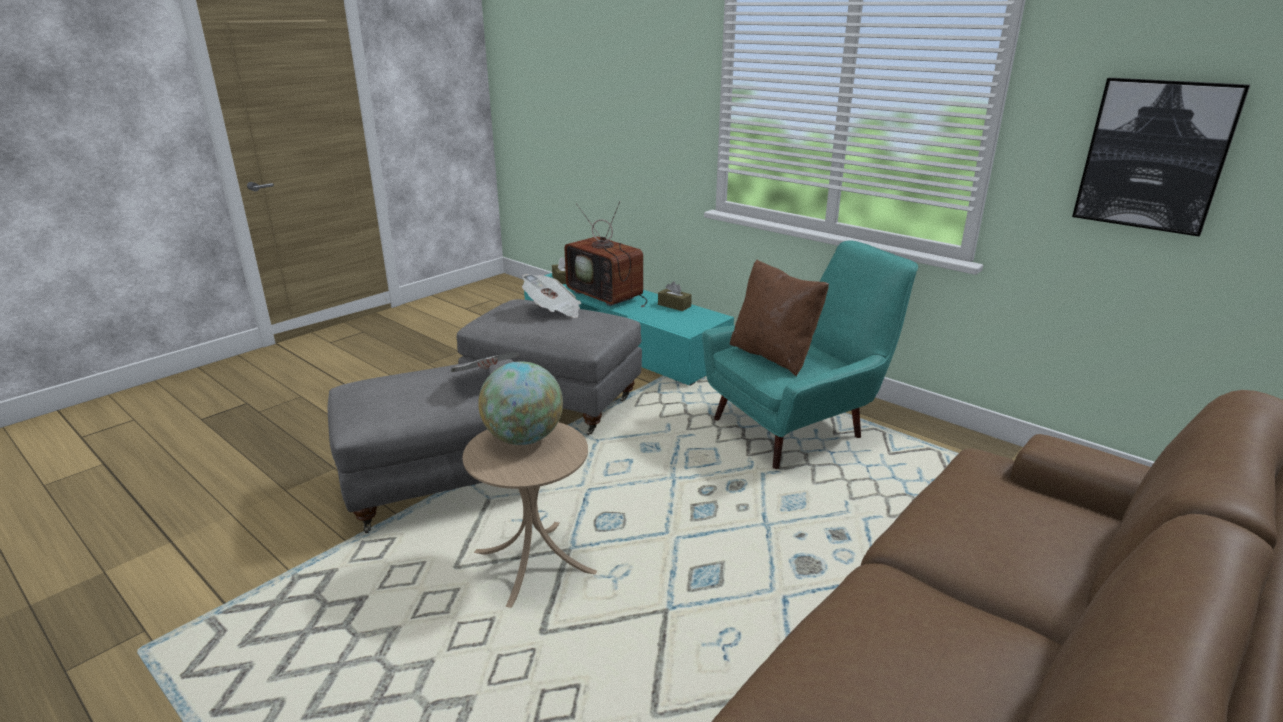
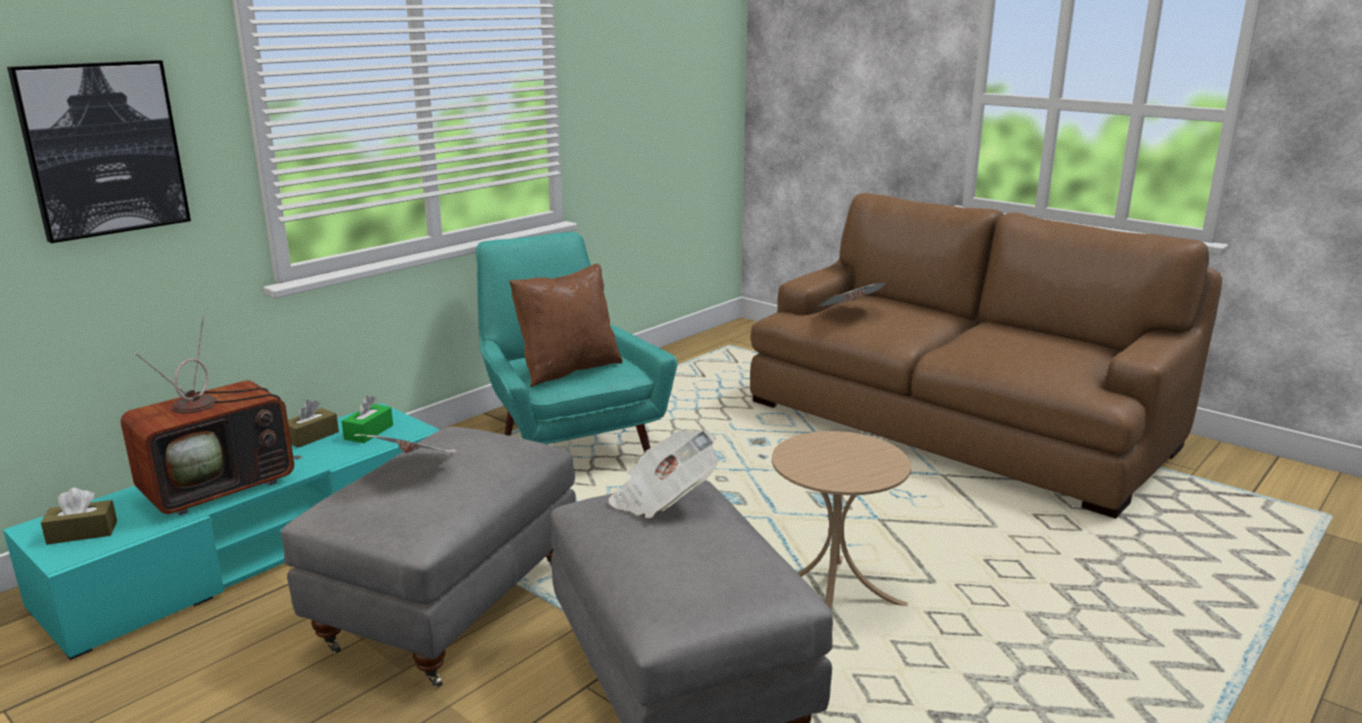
camera: 90 degrees left, 5 degrees down
globe [478,361,563,445] -> none
picture [1072,78,1250,236] -> picture moved to [7,60,191,243]
none -> green tissue box [342,396,393,443]
none -> newspaper [819,283,886,306]

